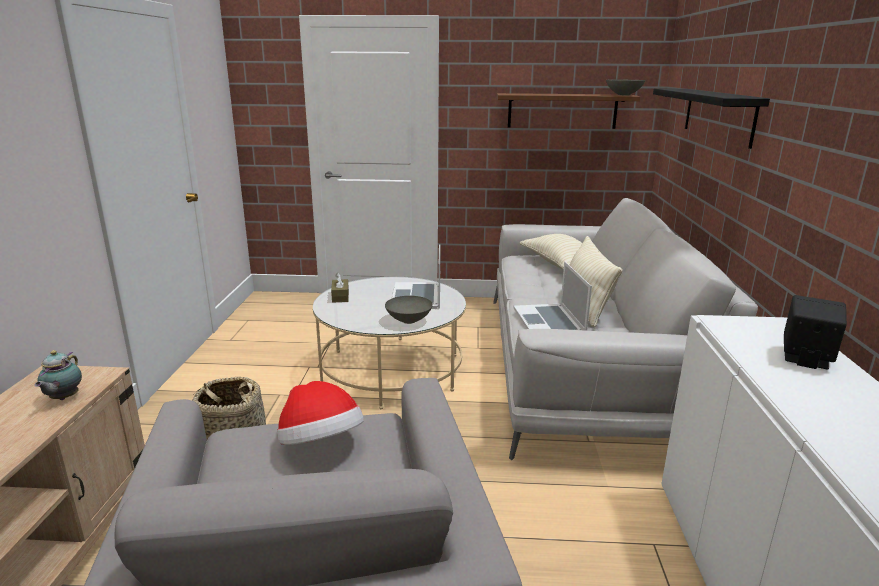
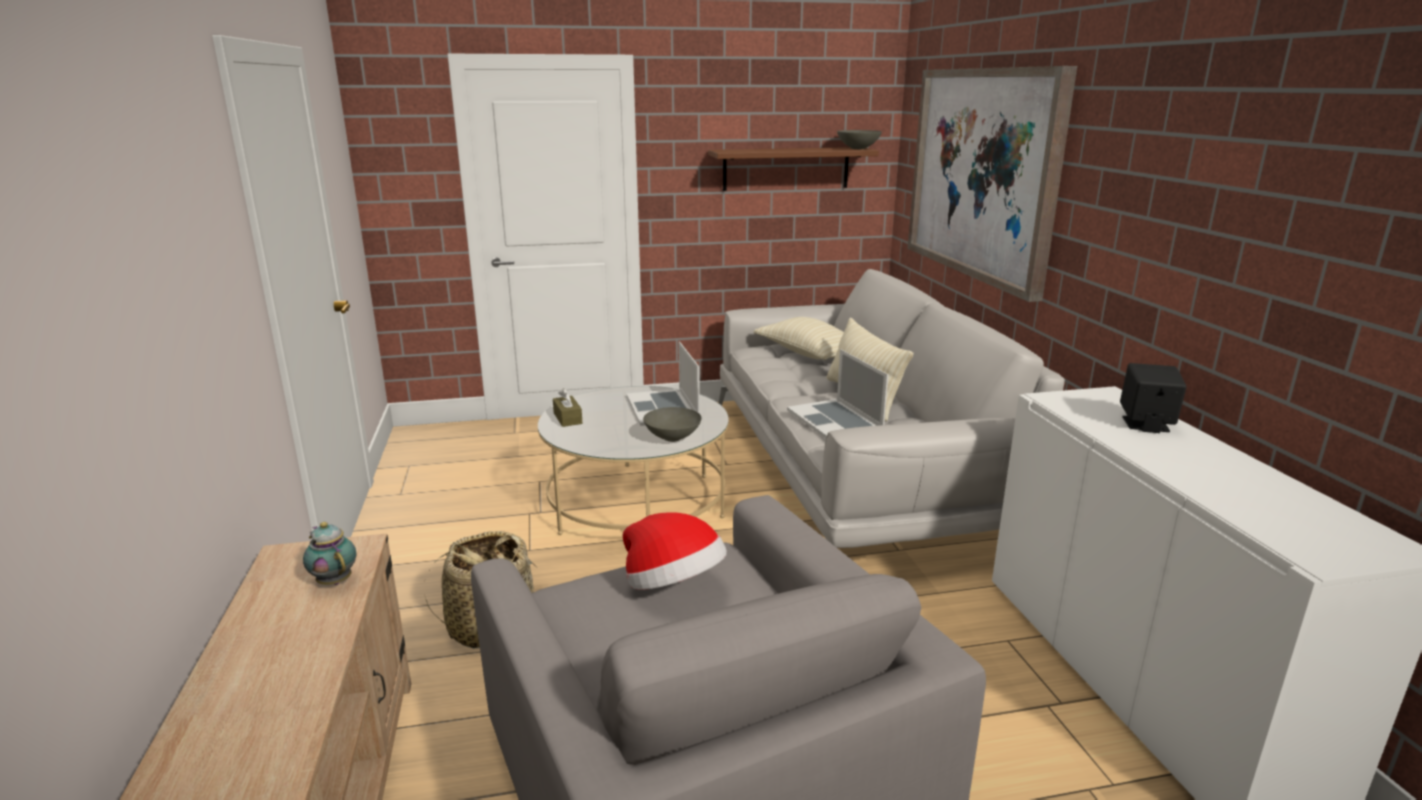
camera: 15 degrees left, 0 degrees up
teapot [34,350,82,400] -> teapot turned 150 degrees clockwise [303,522,356,585]
black shelf [653,88,770,149] -> picture [908,66,1077,302]

